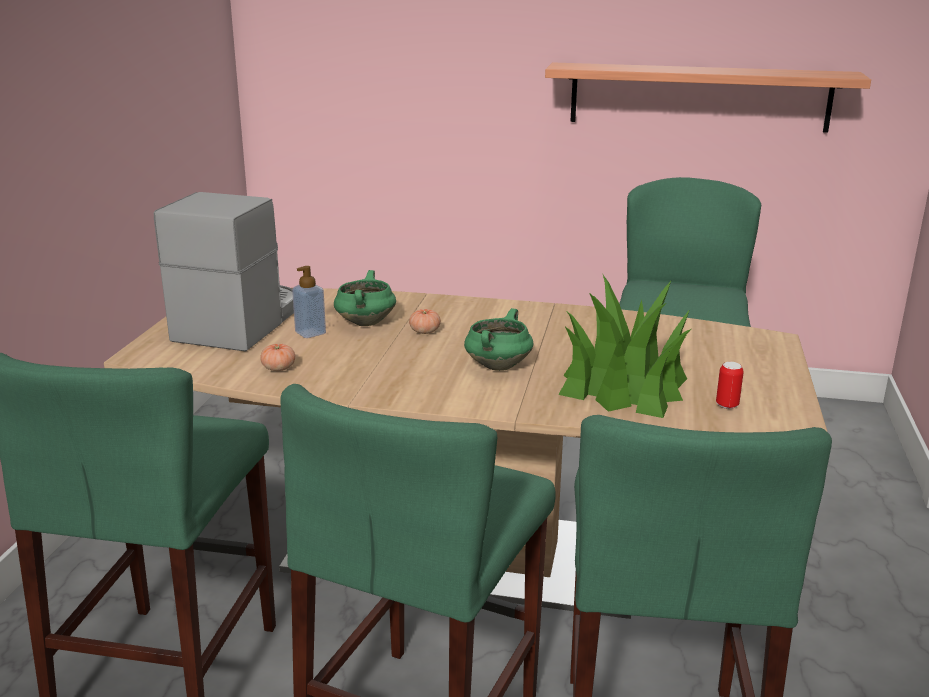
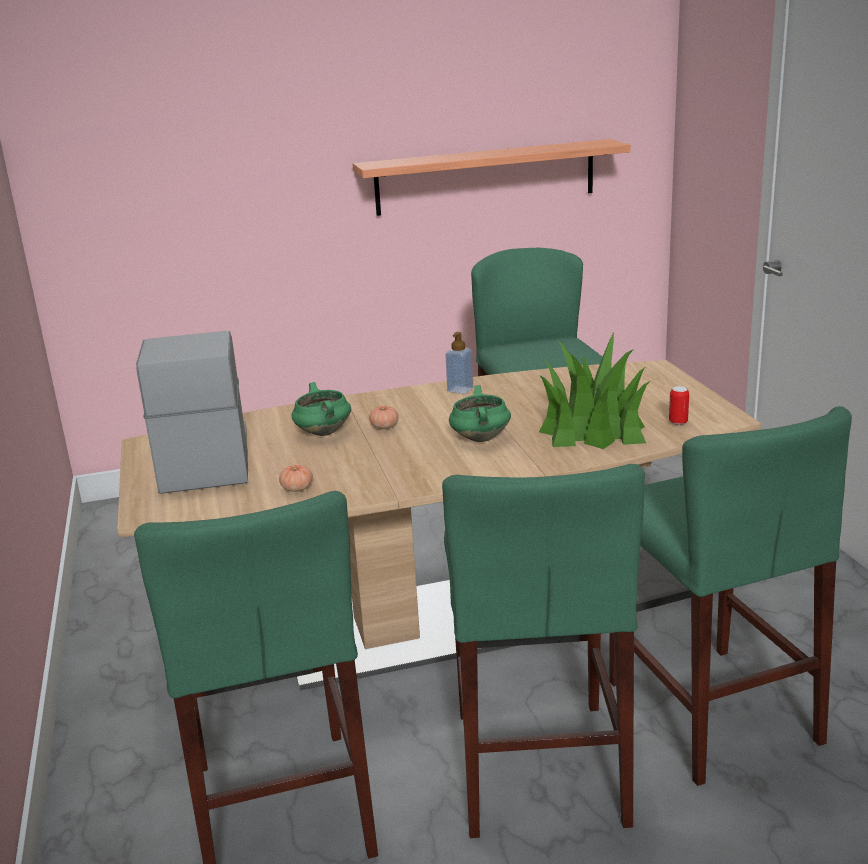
camera: 25 degrees left, 0 degrees up
soap dispenser [292,266,326,338] -> soap dispenser moved to [445,332,473,394]

